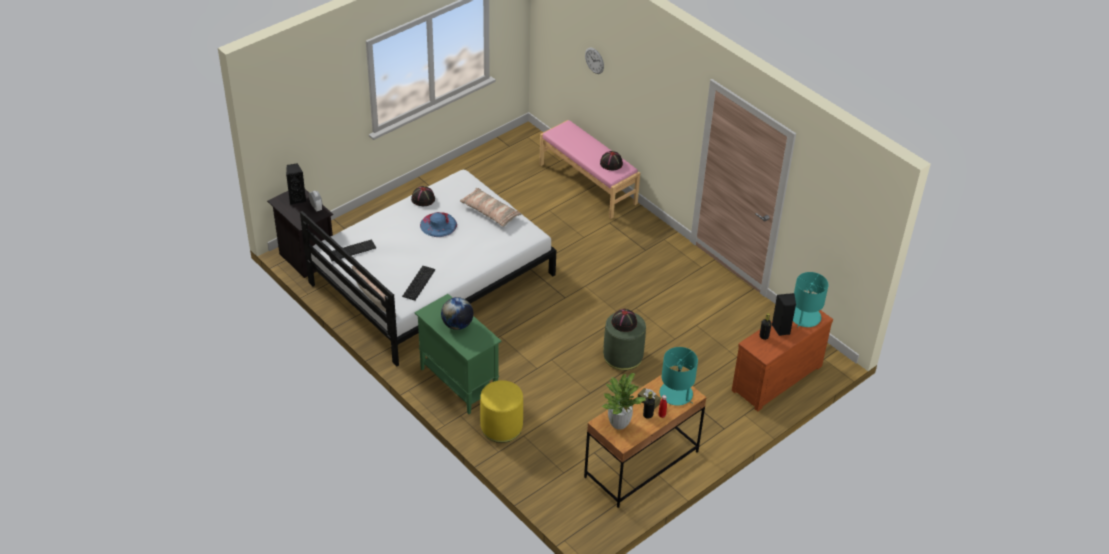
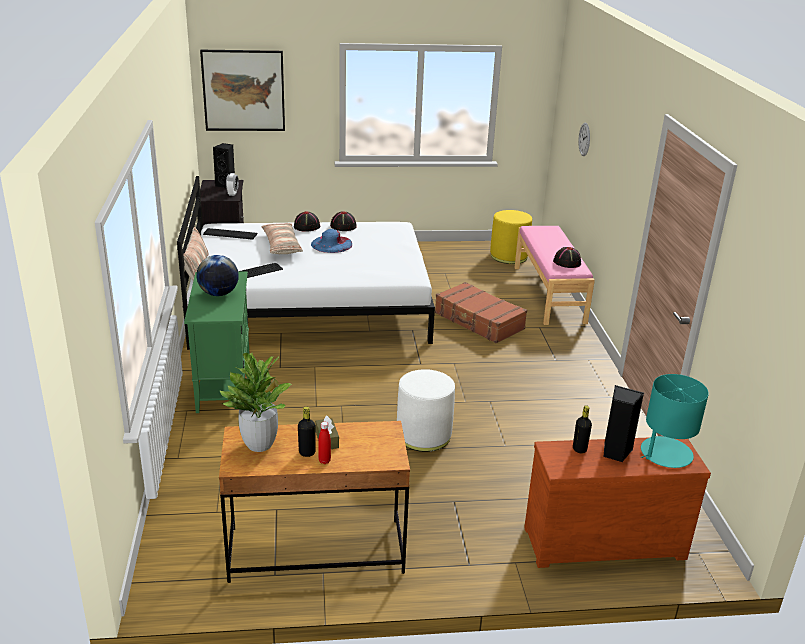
camera: 35 degrees right, 15 degrees down
pillow [460,188,522,227] -> pillow moved to [261,223,303,254]
yellow ottoman [480,380,523,443] -> yellow ottoman moved to [490,210,532,264]
green ottoman [603,313,646,371] -> white ottoman [397,369,455,452]
black hat [612,309,637,332] -> black hat moved to [294,211,320,232]
turquoise table lamp [660,347,698,406] -> none
none -> picture [200,50,285,131]
none -> brown suitcase [435,282,527,343]

